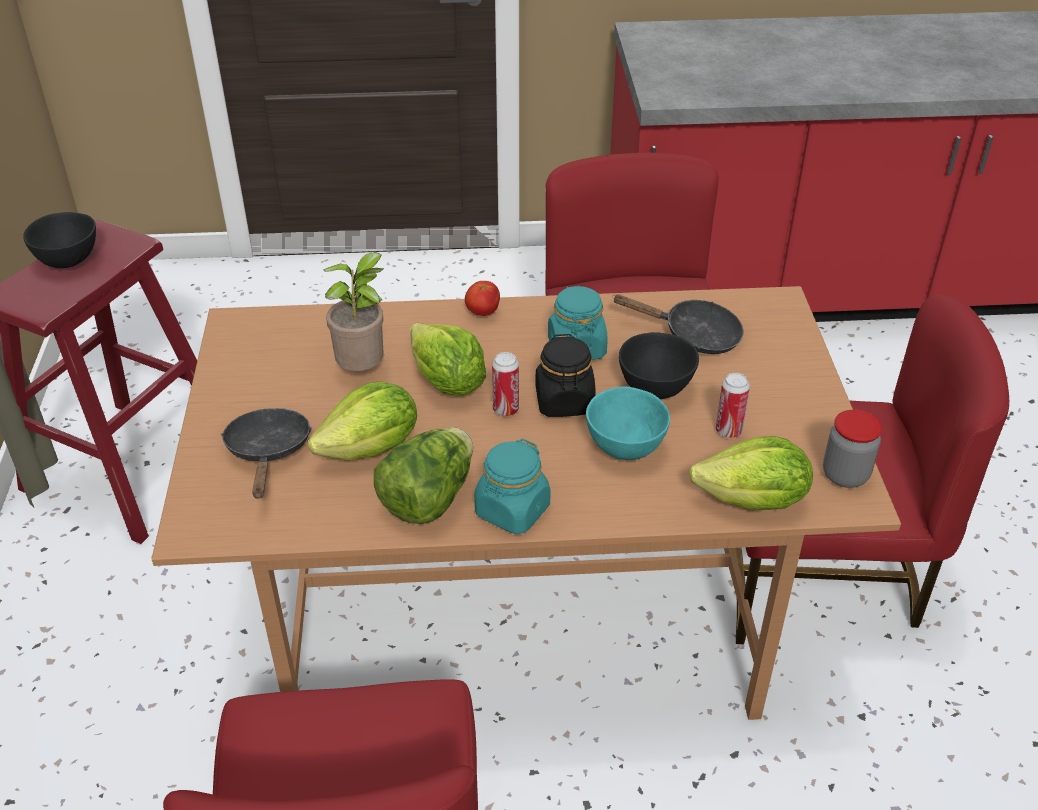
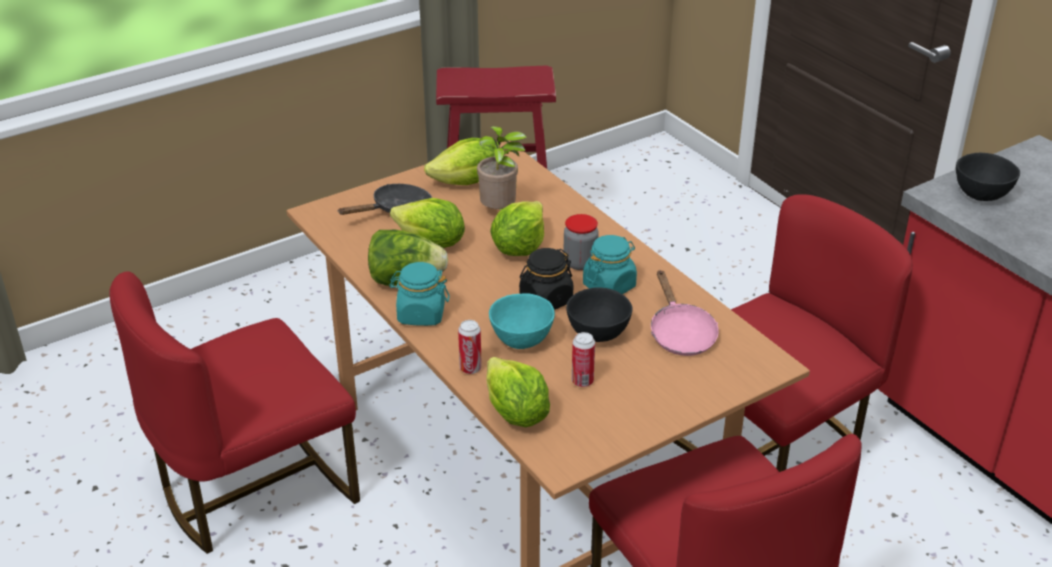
camera: 60 degrees right, 5 degrees down
black bowl [23,212,96,268] -> black bowl moved to [956,153,1020,201]
tomato [465,281,500,316] -> none
can [492,352,519,416] -> can moved to [458,320,482,374]
black frying pan [612,294,744,354] -> pink frying pan [651,270,719,356]
jar [823,410,882,488] -> jar moved to [563,214,599,270]
none -> lettuce [424,138,494,185]

